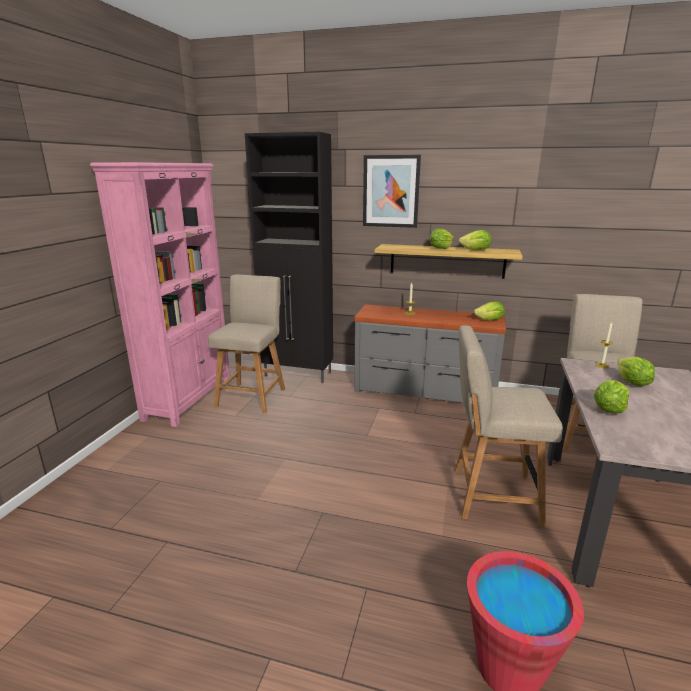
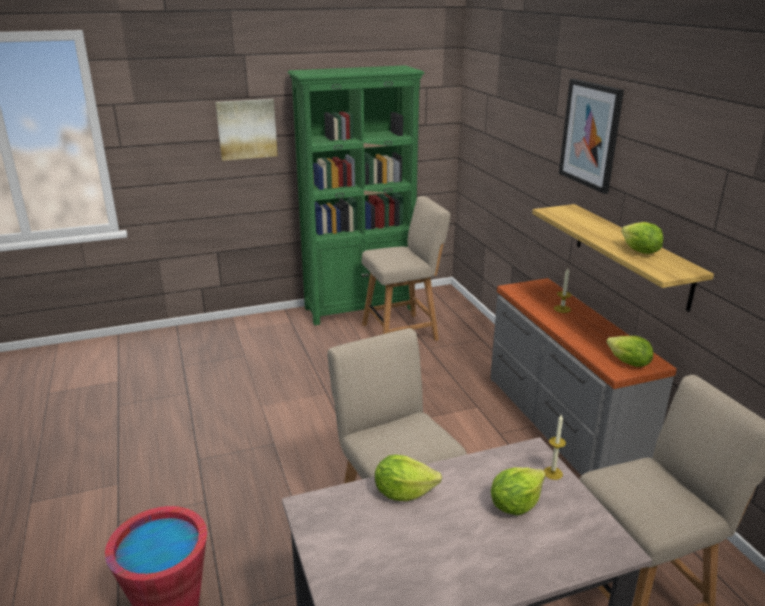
camera: 55 degrees right, 5 degrees up
pink bookcase [90,162,230,427] -> green bookcase [288,65,424,325]
black cabinet [245,132,333,383] -> none
lettuce [430,229,454,249] -> none
none -> picture [215,99,278,161]

